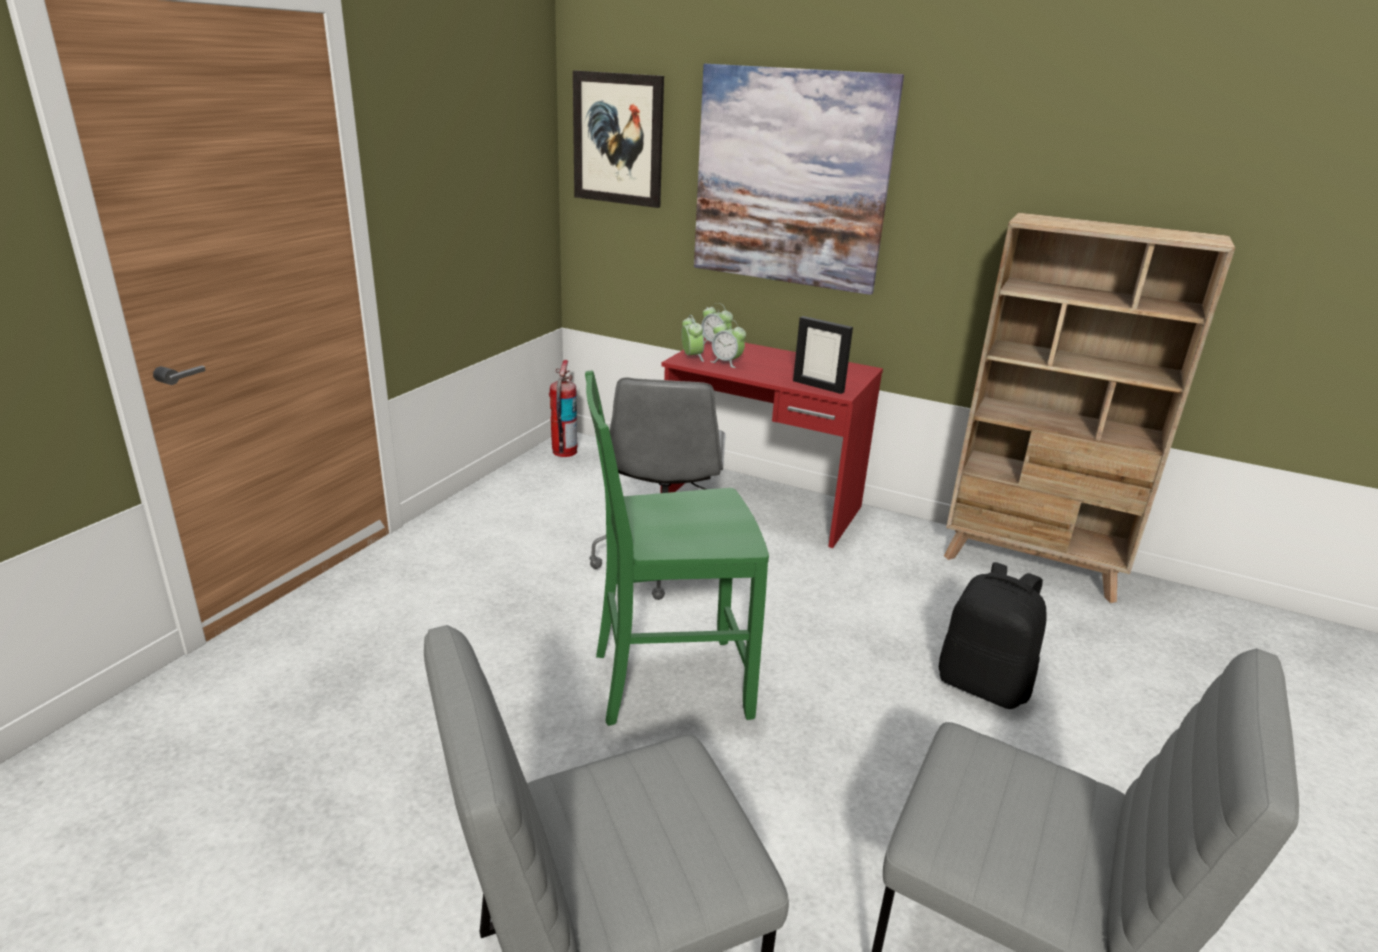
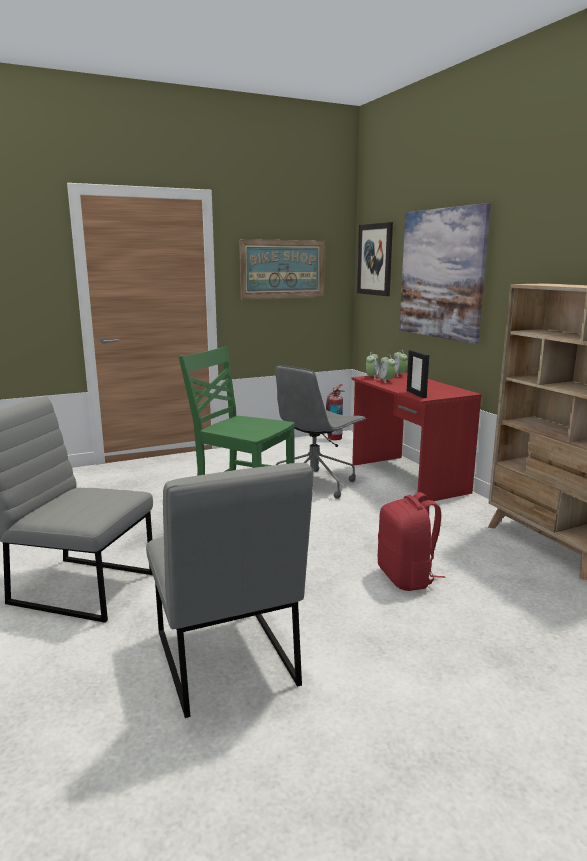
camera: 40 degrees right, 10 degrees down
black backpack [939,562,1046,709] -> red backpack [378,492,445,591]
none -> picture [239,239,325,299]

